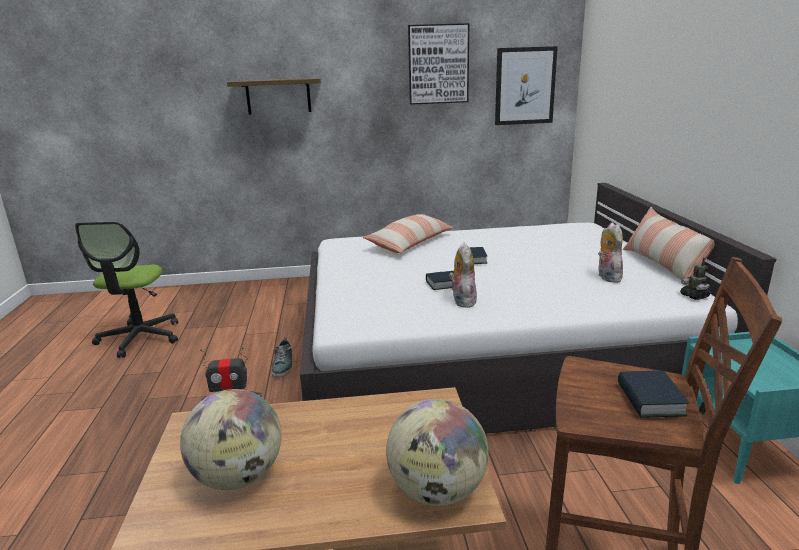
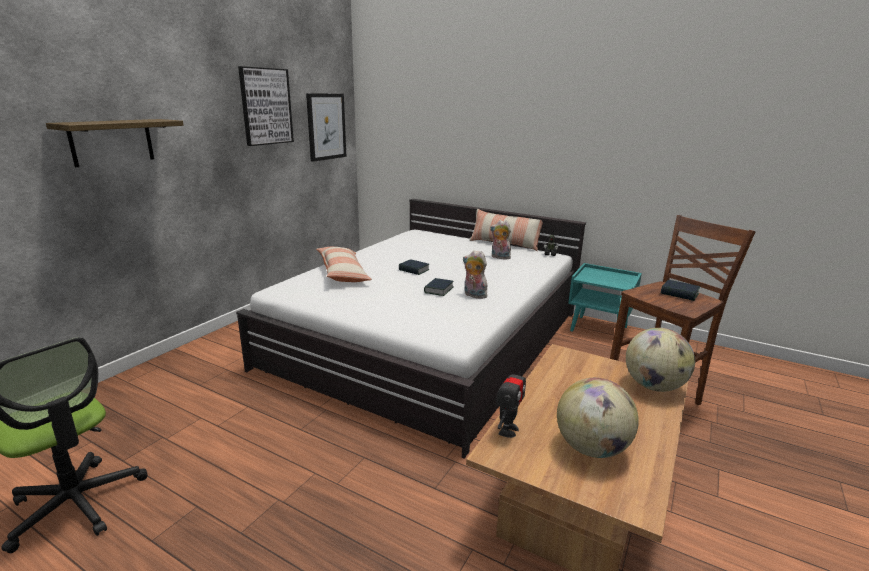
camera: 55 degrees left, 0 degrees up
shoe [272,337,292,378] -> none

